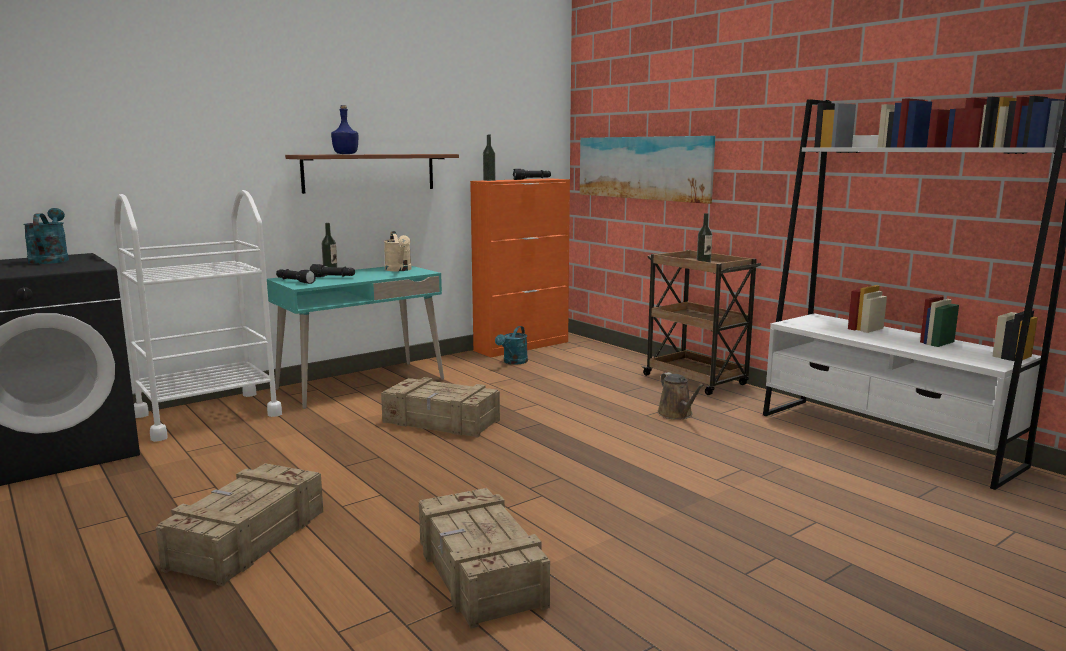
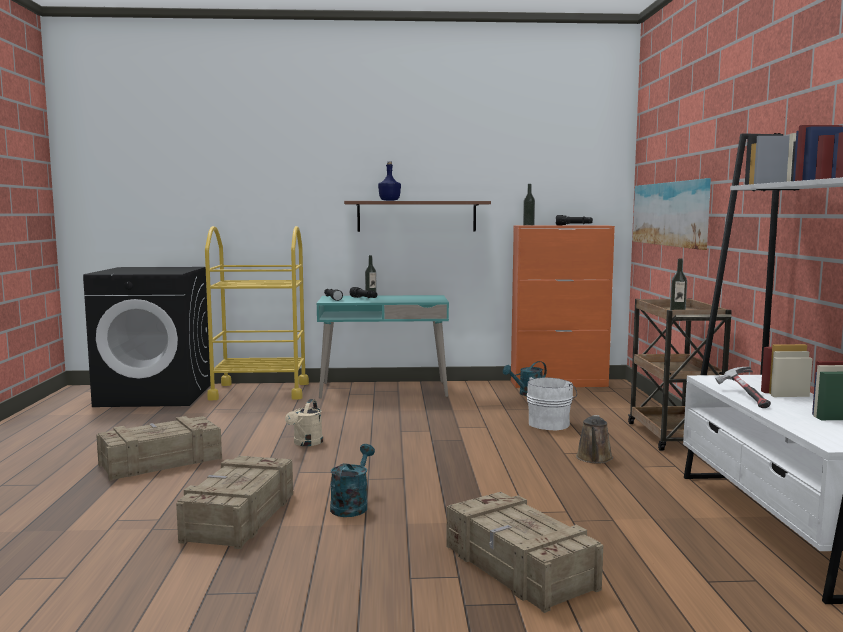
camera: 35 degrees right, 5 degrees down
turquoise watering can [23,208,69,264] -> turquoise watering can moved to [330,444,375,517]
white cart [114,190,282,442] -> yellow cart [205,226,309,401]
crate [381,377,500,438] -> crate moved to [447,492,603,613]
beige watering can [384,231,412,271] -> beige watering can moved to [285,399,323,446]
none -> white bucket [527,377,577,431]
none -> hammer [715,367,771,408]

